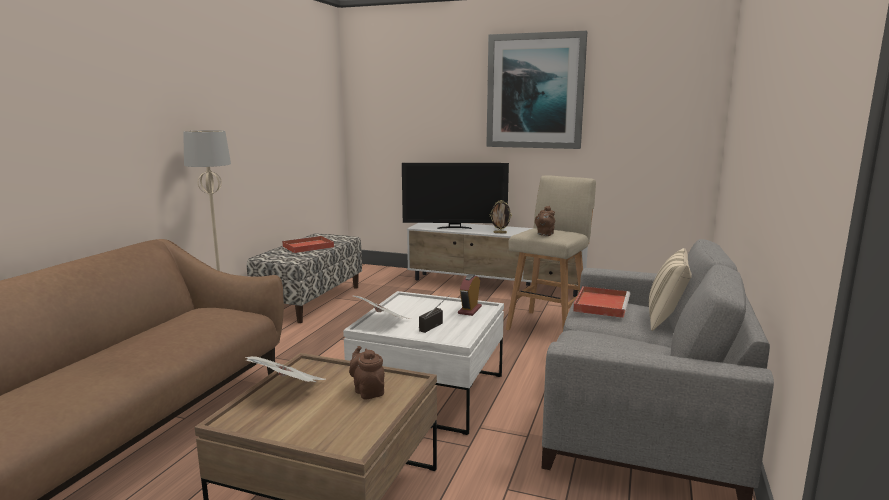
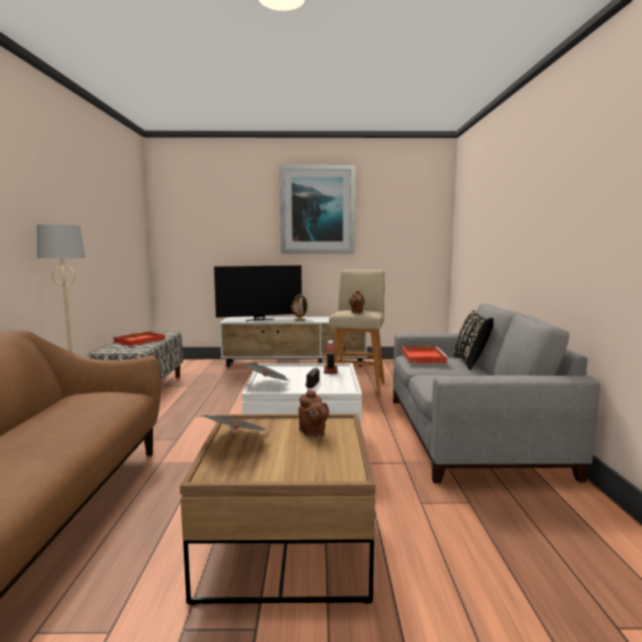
camera: 20 degrees left, 5 degrees down
brown teapot [349,346,385,399] -> brown teapot turned 150 degrees counterclockwise [298,389,329,437]
beige pillow [649,248,692,331] -> black pillow [454,310,494,370]

